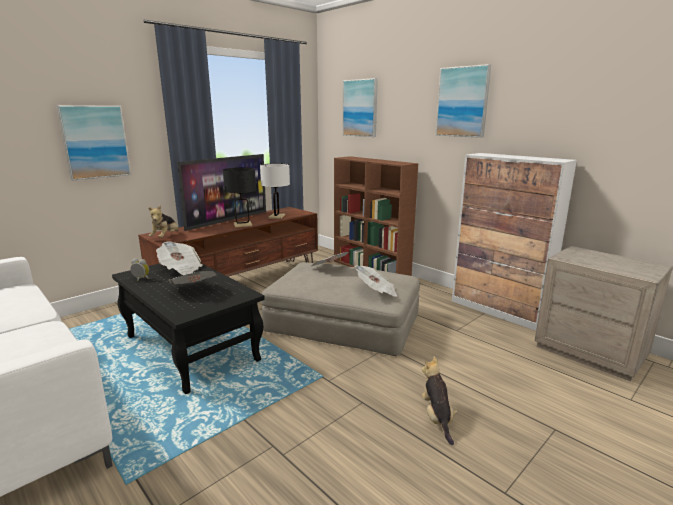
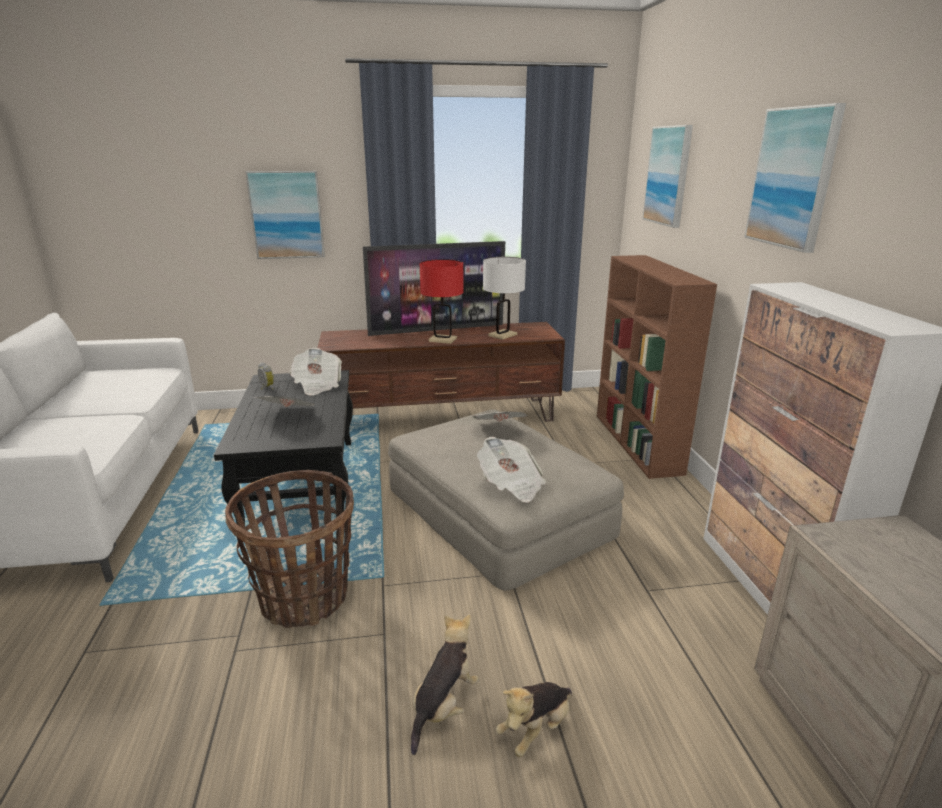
camera: 35 degrees right, 5 degrees up
plush toy [148,205,178,238] -> plush toy moved to [496,682,572,757]
black table lamp [223,167,256,227] -> red table lamp [420,259,464,344]
none -> basket [225,470,354,628]

